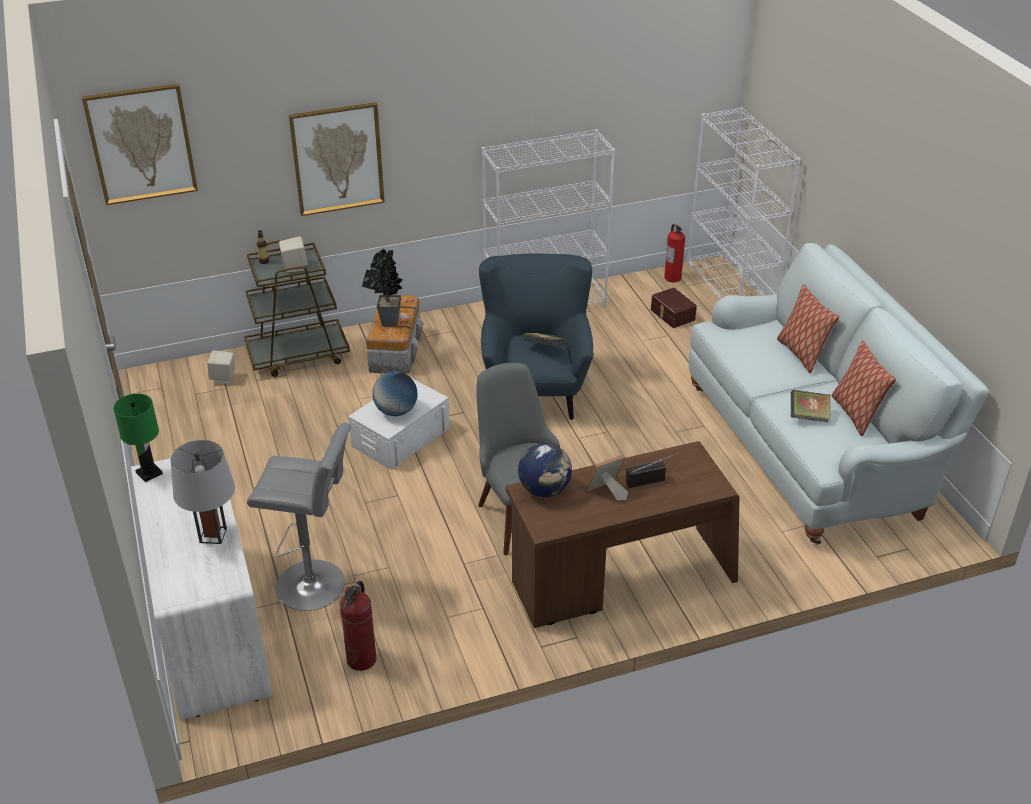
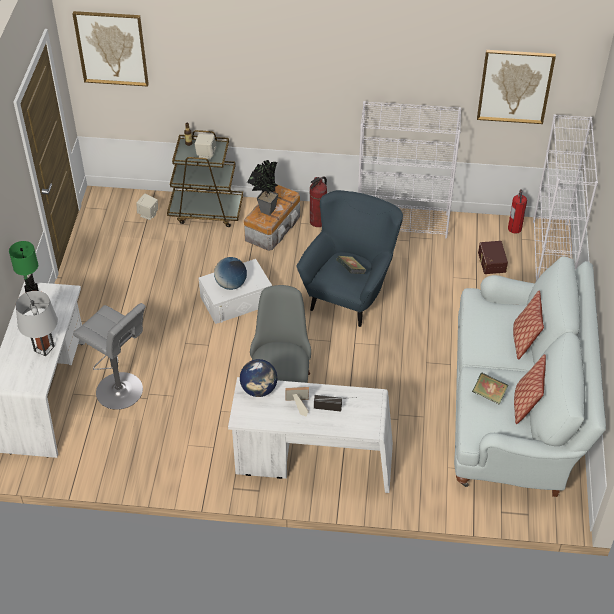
camera: 25 degrees right, 10 degrees up
picture [289,102,385,216] -> picture moved to [477,50,556,124]
fire extinguisher [340,581,377,671] -> fire extinguisher moved to [310,176,327,227]
brown desk [506,441,739,628] -> white desk [228,377,393,493]

